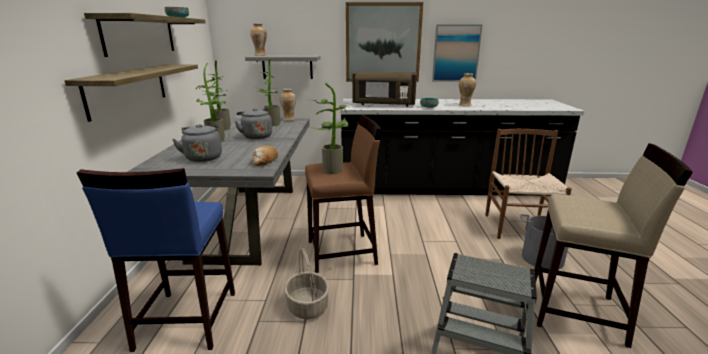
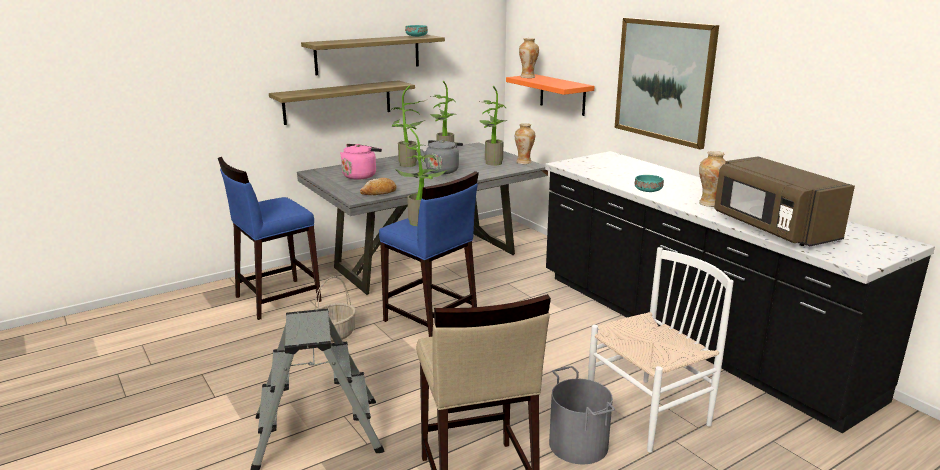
camera: 55 degrees right, 0 degrees up
grey kettle [172,124,222,162] -> pink kettle [340,144,382,180]
grey shelf [245,55,320,79] -> orange shelf [506,74,595,116]
brown stool [305,115,381,273] -> blue stool [379,171,479,337]
brown microwave [352,71,417,107] -> brown microwave moved to [714,156,855,247]
picture [432,25,482,81] -> none
brown chair [485,129,572,239] -> white chair [588,247,734,452]

